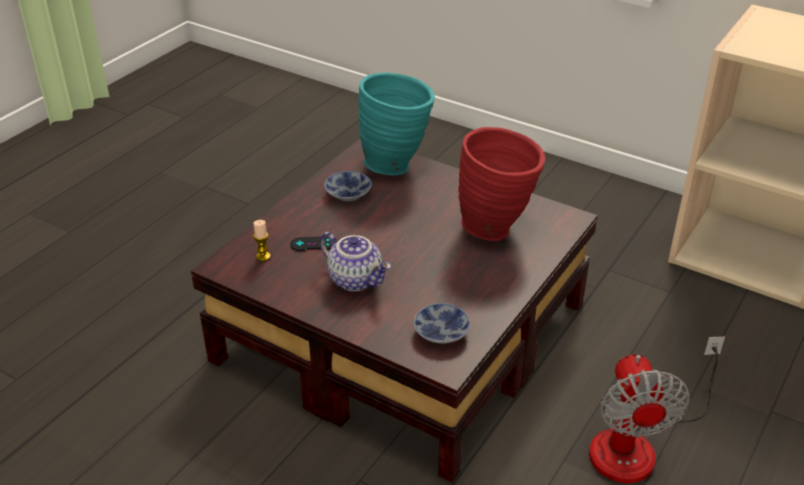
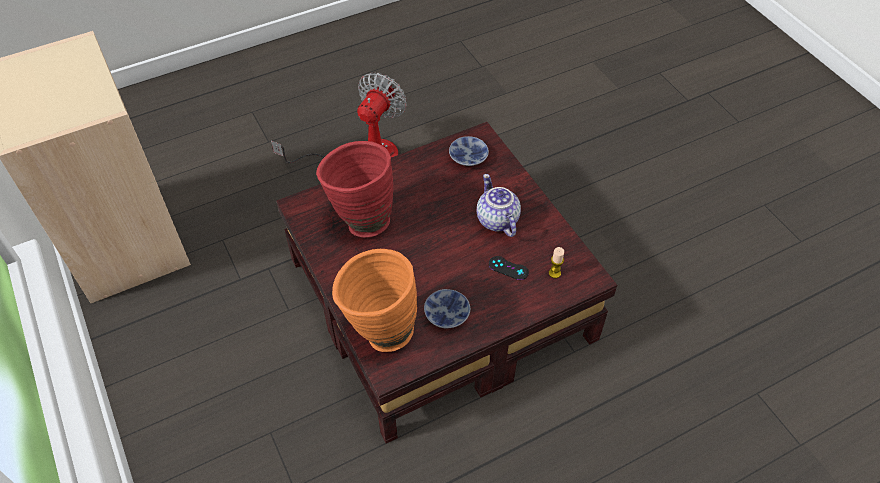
camera: 150 degrees left, 15 degrees up
turquoise vase [358,72,435,175] -> orange vase [332,249,417,352]

